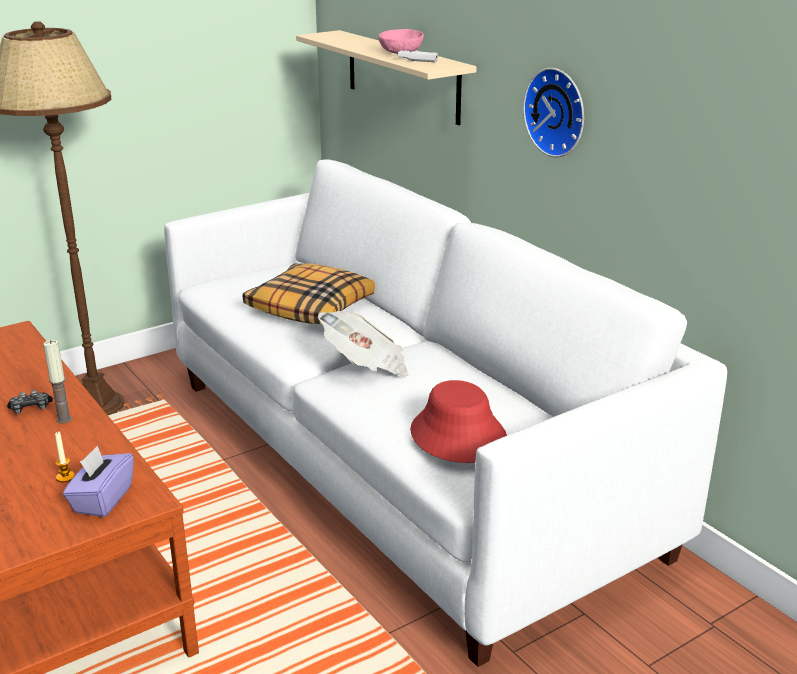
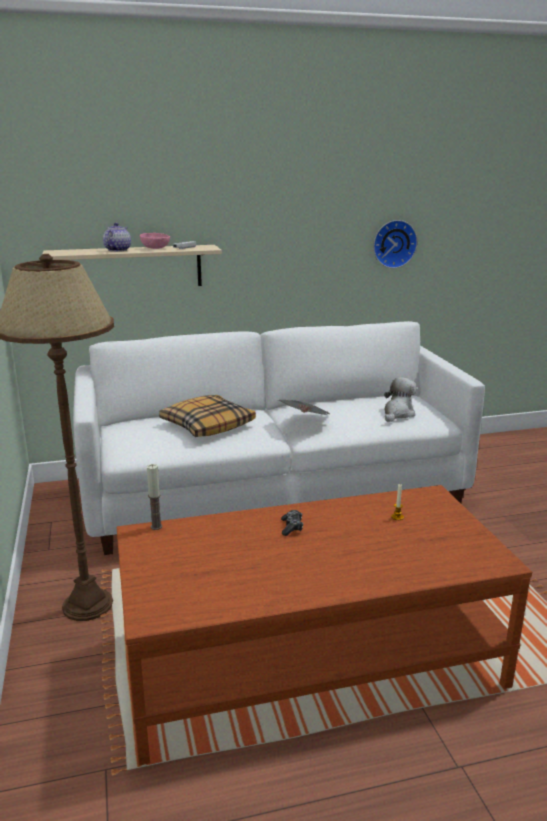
camera: 70 degrees left, 5 degrees down
candle [43,340,72,424] -> candle moved to [147,464,162,530]
purple tissue box [63,446,134,517] -> none
red hat [410,380,507,463] -> plush toy [384,377,416,422]
wall clock [523,68,584,157] -> wall clock moved to [373,220,418,269]
none -> teapot [103,223,131,252]

